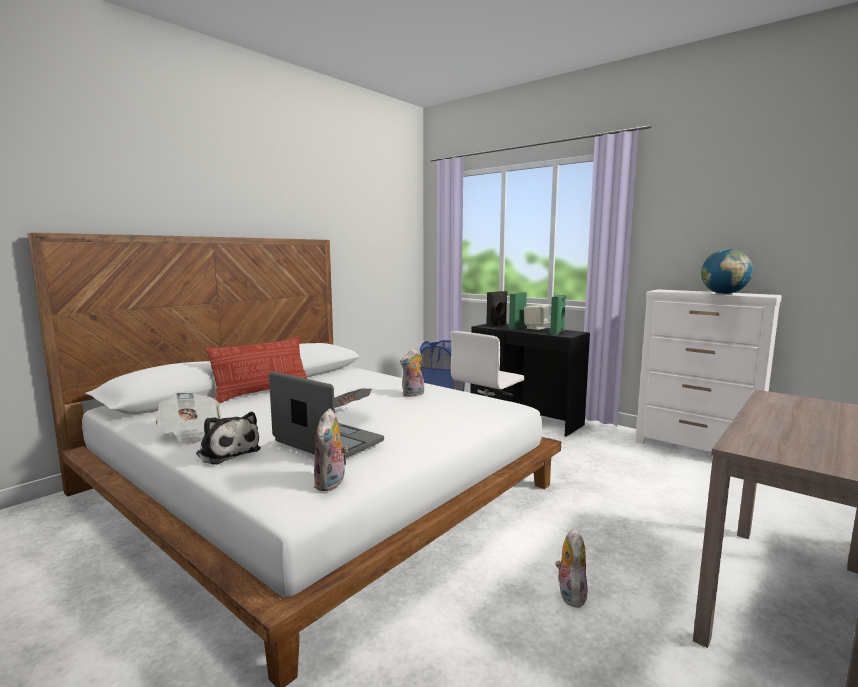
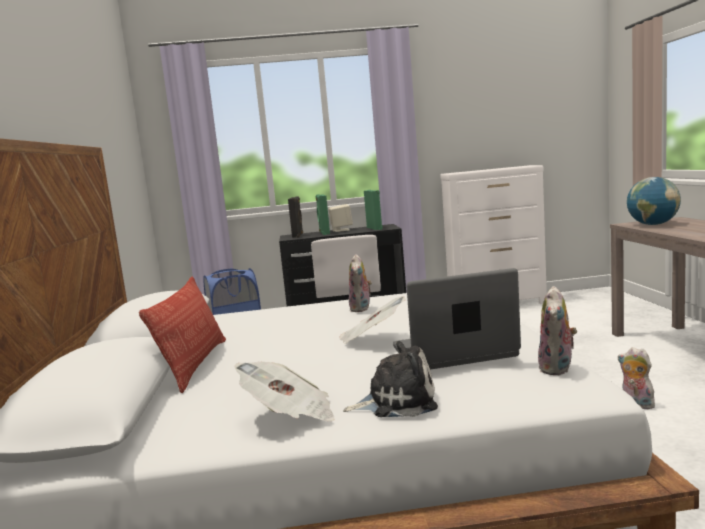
camera: 45 degrees left, 0 degrees up
plush toy [314,408,348,491] -> plush toy turned 60 degrees clockwise [538,286,577,375]
globe [701,249,753,294] -> globe moved to [627,177,681,225]

